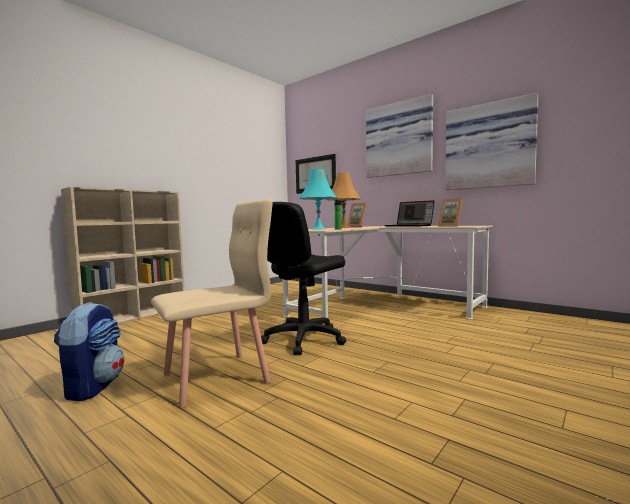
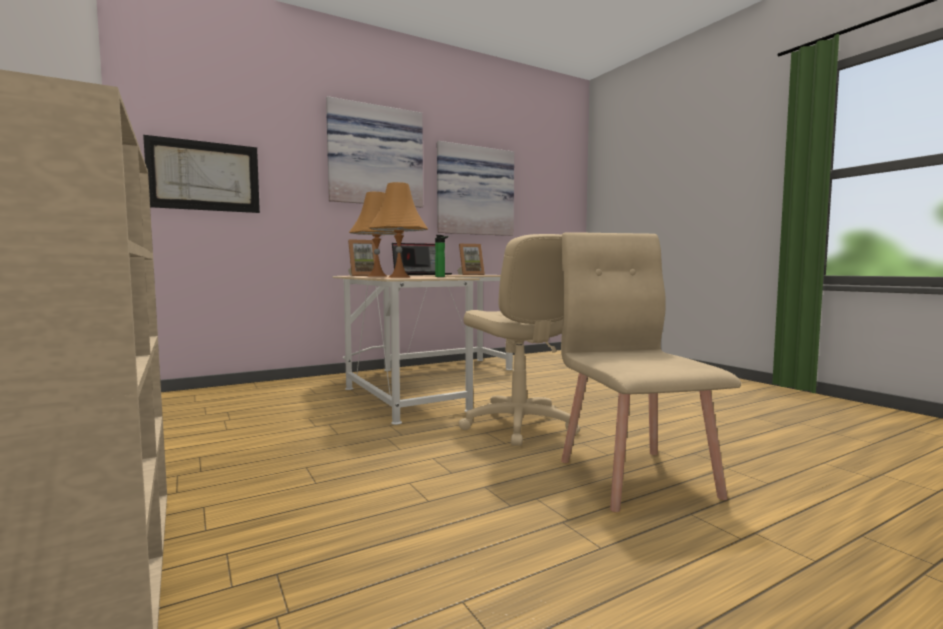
camera: 70 degrees left, 0 degrees up
backpack [54,302,124,401] -> none
black office chair [261,202,346,355] -> beige office chair [459,234,580,446]
turquoise table lamp [299,169,337,230] -> orange table lamp [368,182,428,278]

